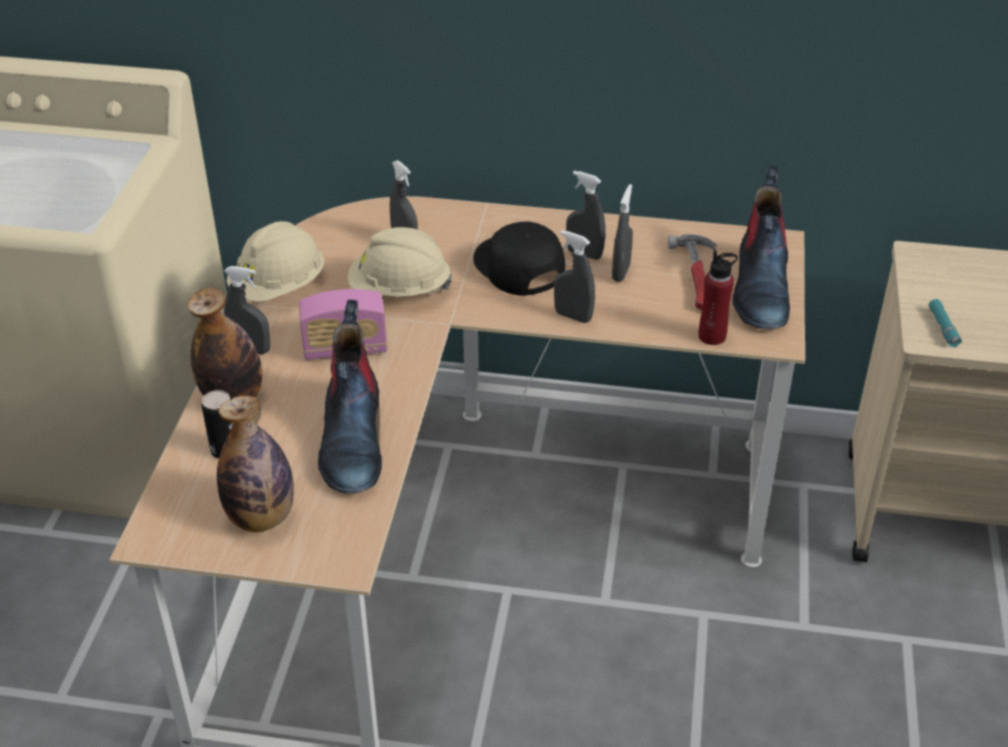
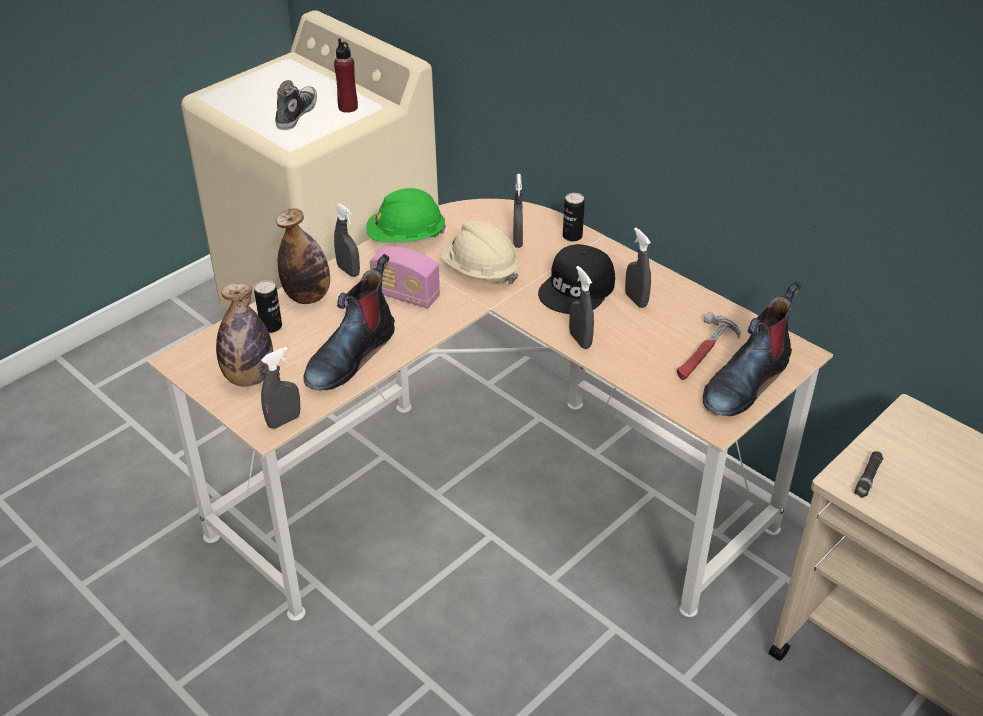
camera: 35 degrees right, 0 degrees up
beige hard hat [227,221,324,302] -> green hard hat [366,188,446,242]
black cap [473,221,565,296] -> black cap turned 150 degrees counterclockwise [538,244,615,314]
grey spray bottle [612,184,633,282] -> grey spray bottle moved to [261,347,300,429]
red bottle [698,251,738,345] -> red bottle moved to [334,38,358,113]
turquoise flashlight [929,299,962,348] -> black flashlight [854,451,883,498]
none -> shoe [275,80,317,130]
none -> can [563,193,585,241]

